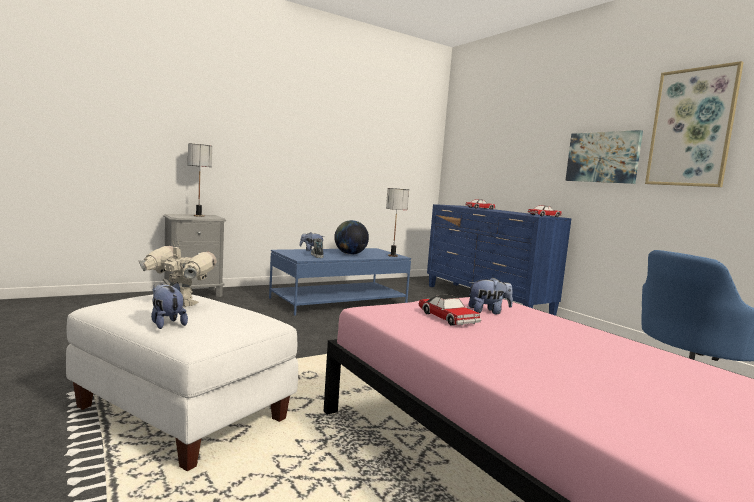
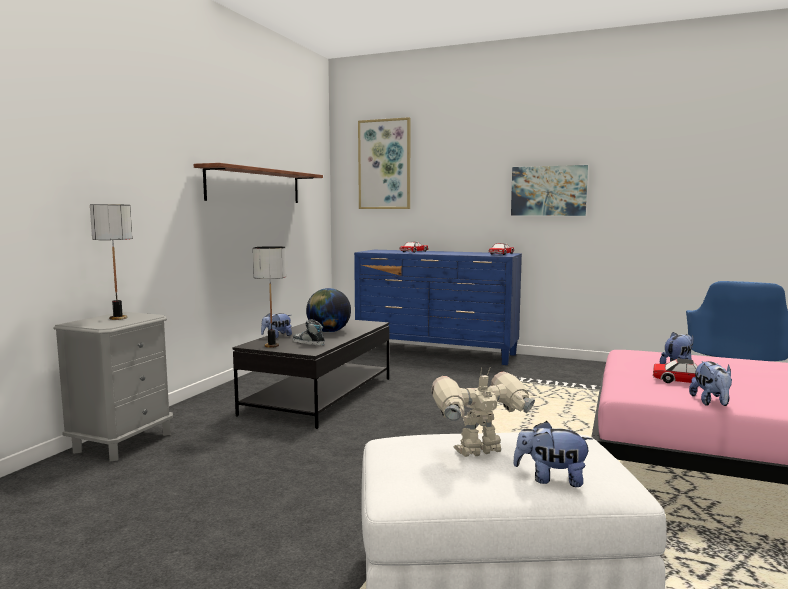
camera: 35 degrees left, 0 degrees up
blue coffee table [269,248,411,316] -> black coffee table [233,319,389,429]
table lamp [386,188,409,257] -> table lamp moved to [253,246,286,348]
picture [645,61,744,187] -> picture moved to [358,117,410,209]
none -> shelf [194,163,323,203]
none -> plush toy [689,361,732,406]

